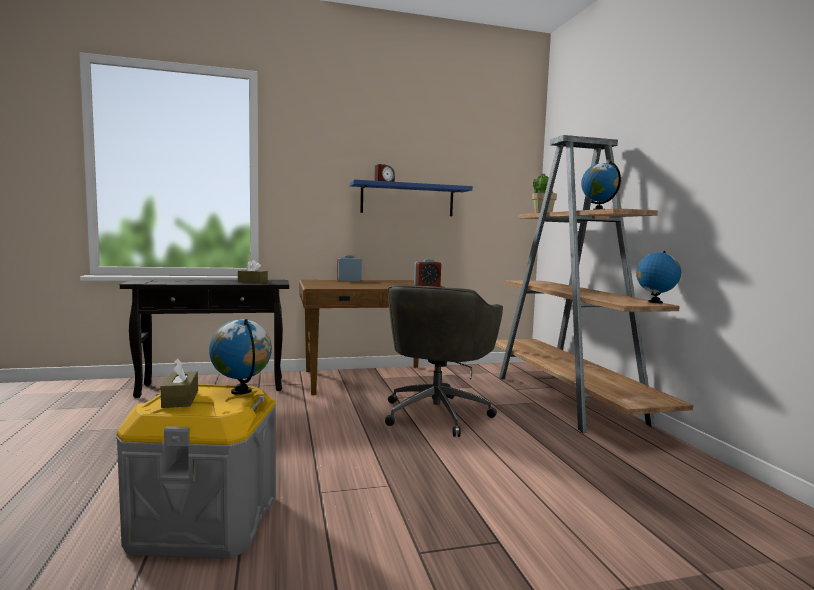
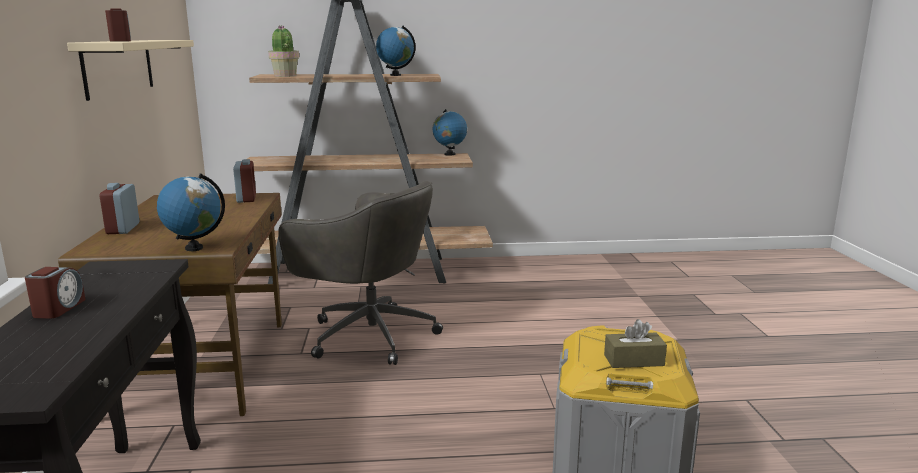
camera: 80 degrees left, 10 degrees up
globe [209,319,272,395] -> globe moved to [157,173,225,251]
brown tissue box [238,260,268,283] -> none
blue shelf [350,180,473,216] -> beige shelf [67,40,194,101]
none -> alarm clock [25,267,86,319]

